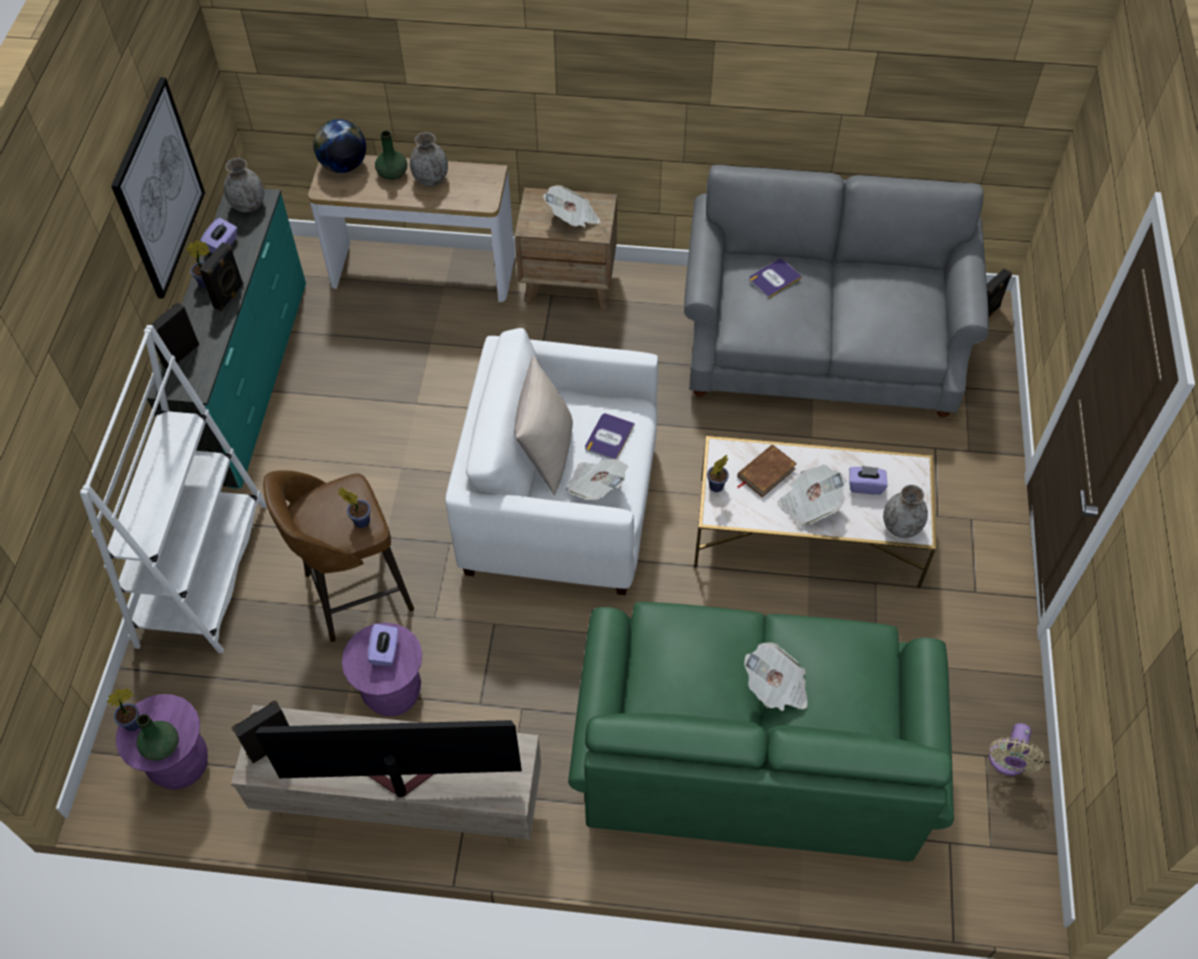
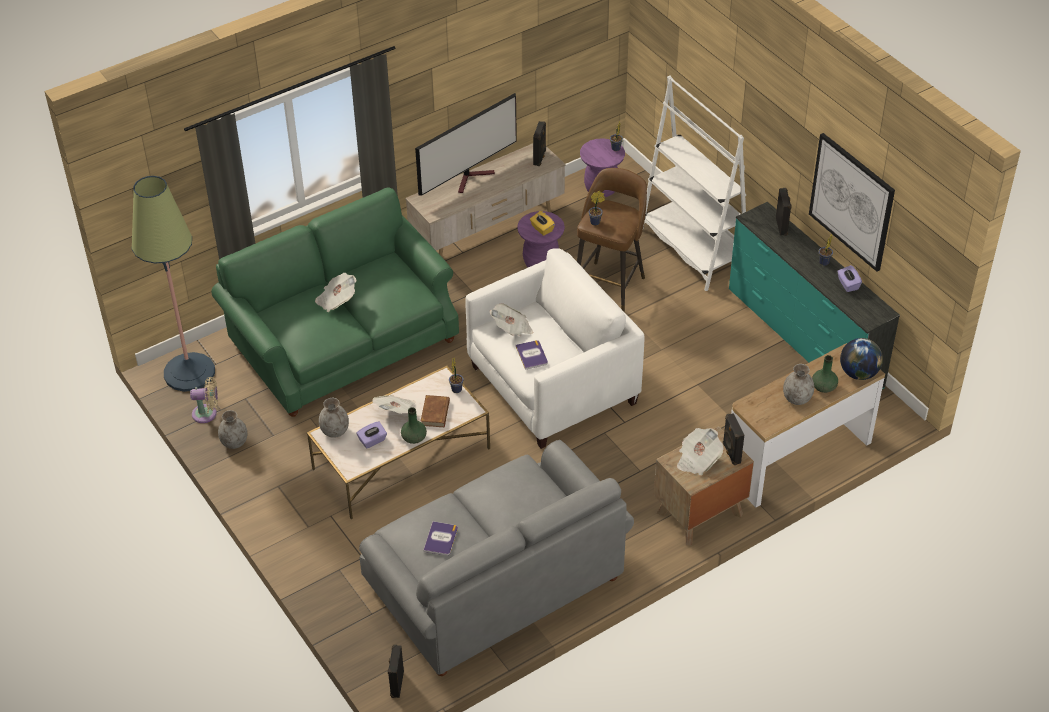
camera: 140 degrees right, 10 degrees down
green vase [136,714,179,761] -> green vase moved to [401,407,427,444]
black speaker [199,242,244,311] -> black speaker moved to [723,413,744,465]
grey vase [224,158,264,213] -> grey vase moved to [218,410,247,449]
purple tissue box [367,624,398,666] -> yellow tissue box [530,211,555,236]
beige pillow [514,356,573,495] -> none
book [749,259,802,299] -> book moved to [423,521,458,556]
beige fan [989,723,1045,776] -> beige fan turned 105 degrees clockwise [190,377,218,423]
none -> floor lamp [132,176,215,392]

